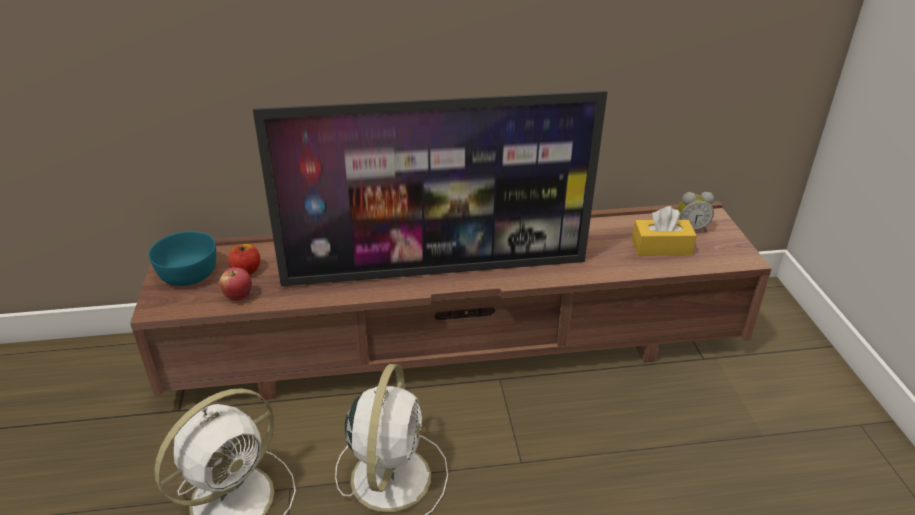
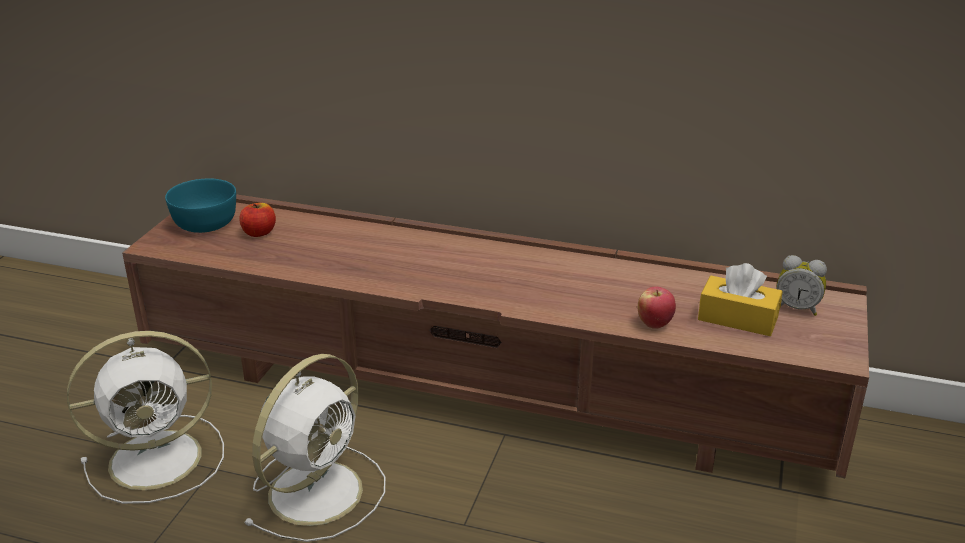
camera: 25 degrees right, 5 degrees down
apple [219,267,252,302] -> apple moved to [638,287,676,329]
television [253,91,608,286] -> none

